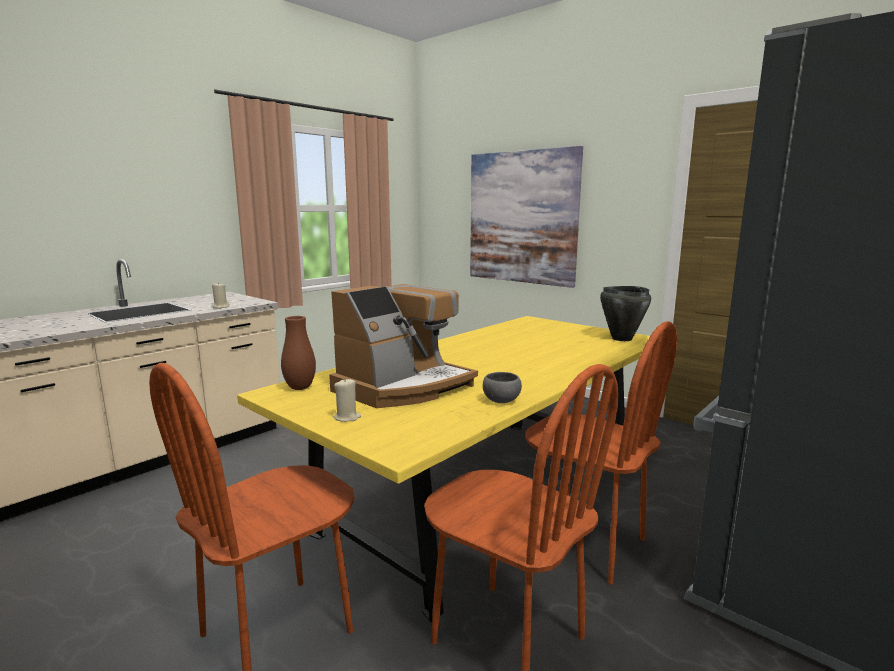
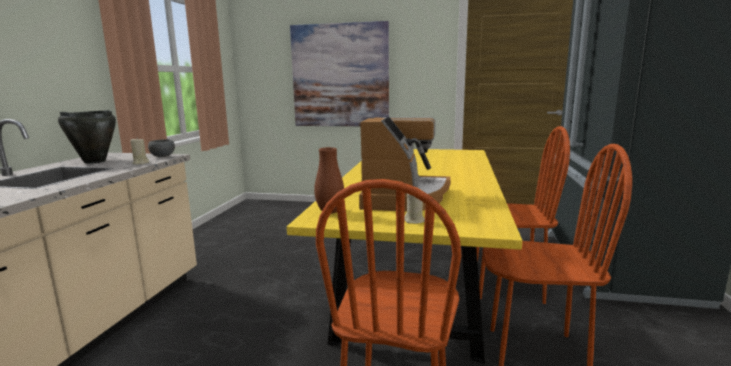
camera: 30 degrees left, 0 degrees up
grey bowl [483,372,522,403] -> grey bowl moved to [148,139,175,157]
black cooking pot [600,286,651,341] -> black cooking pot moved to [58,110,116,164]

